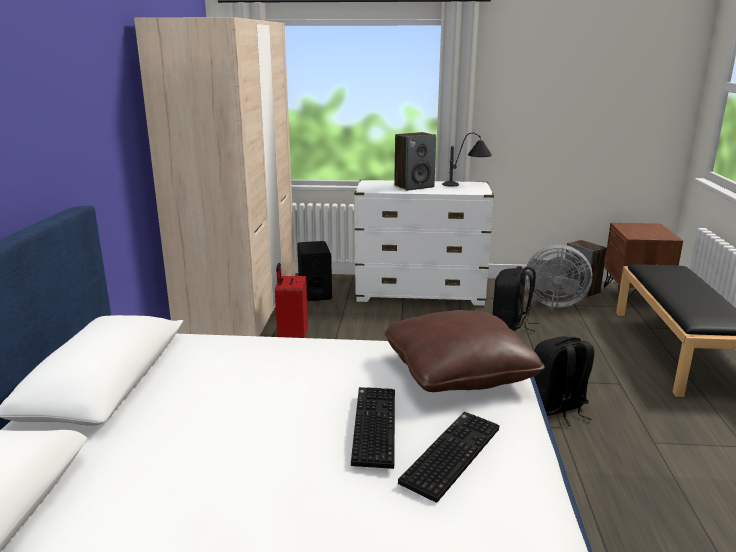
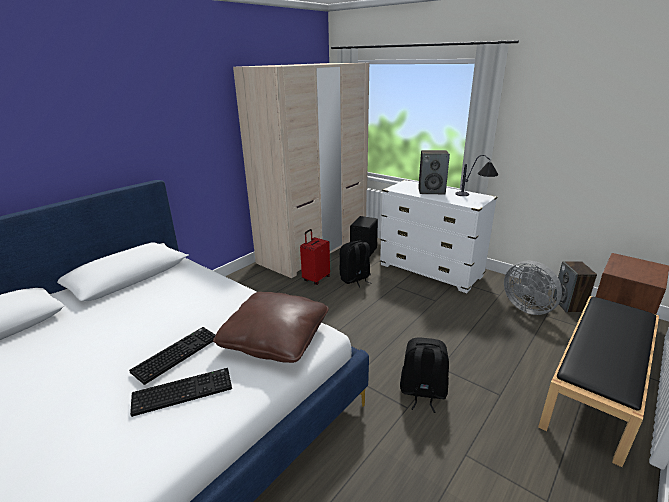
camera: 35 degrees right, 5 degrees up
black backpack [492,266,539,332] -> black backpack moved to [340,241,372,288]

